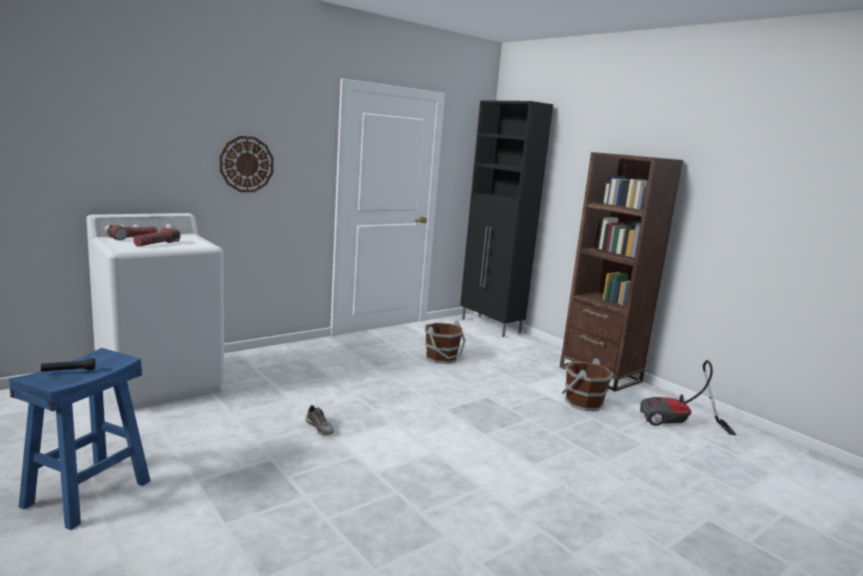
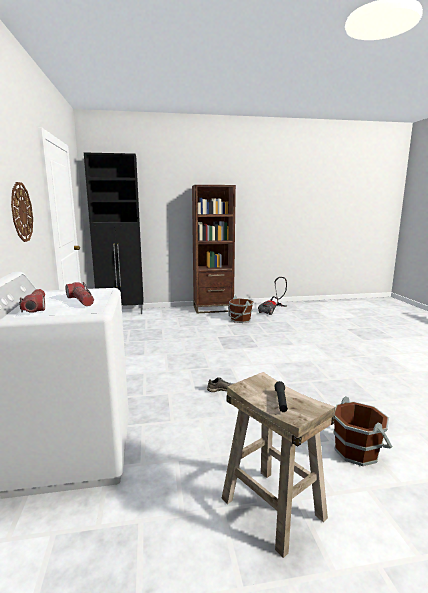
camera: 60 degrees left, 0 degrees up
blue stool [9,348,151,530] -> beige stool [221,372,335,558]
brown bucket [425,320,466,364] -> brown bucket moved to [333,396,392,466]

